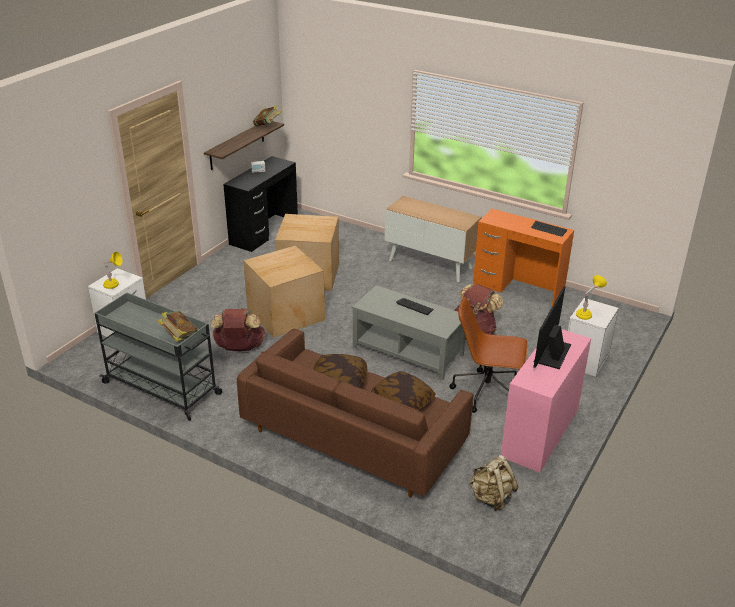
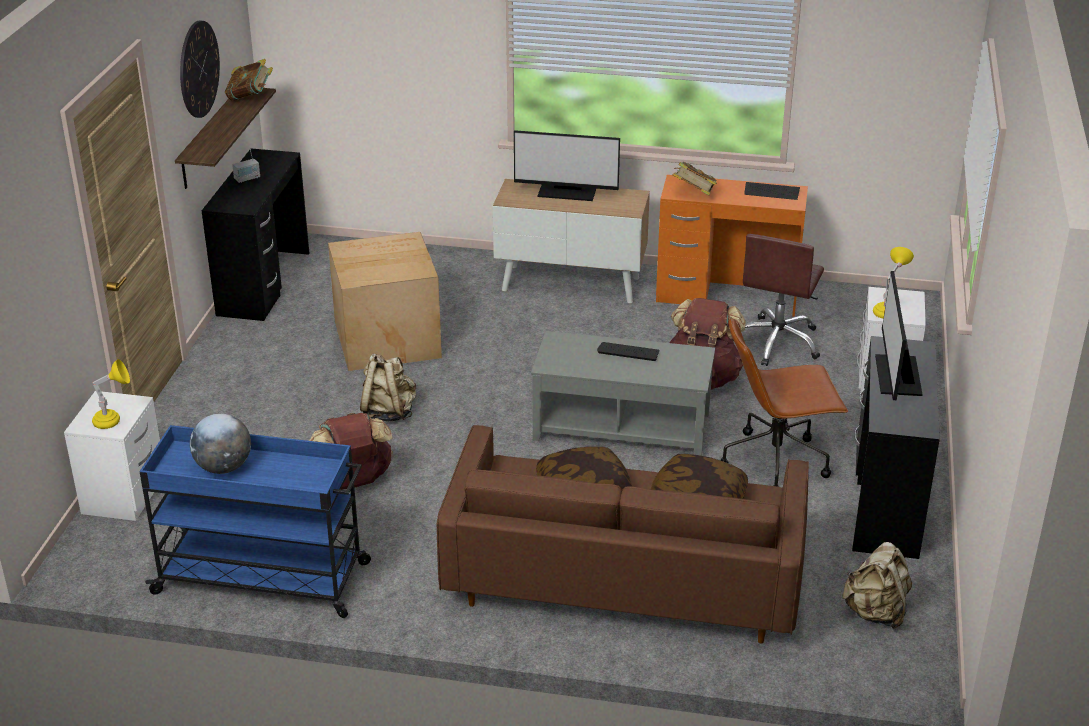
camera: 20 degrees left, 0 degrees up
grey cart [94,292,222,421] -> blue cart [140,425,371,618]
book [157,311,198,342] -> book moved to [673,162,717,195]
cardboard box [243,245,325,338] -> beige backpack [360,354,416,422]
pink desk [501,329,591,472] -> black desk [852,336,940,559]
none -> wall clock [180,21,220,118]
none -> globe [190,413,251,474]
none -> monitor [514,130,620,201]
none -> brown office chair [733,234,824,366]

